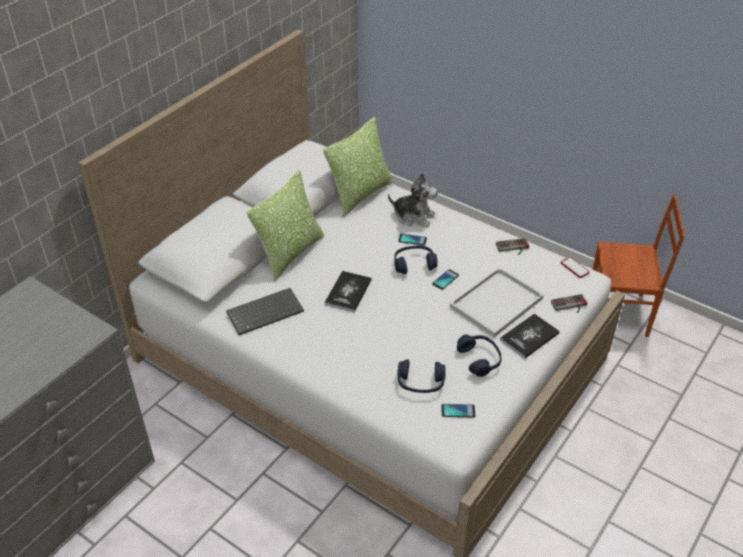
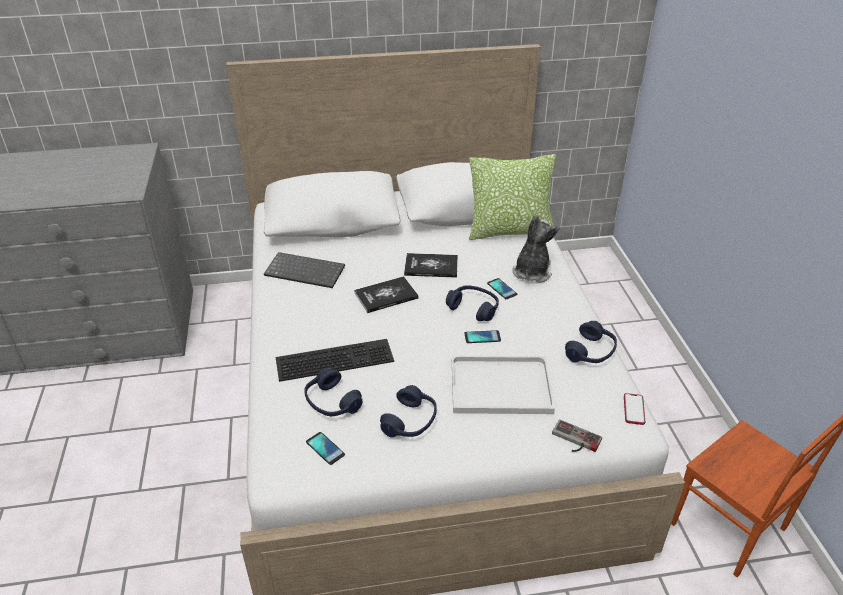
camera: 45 degrees right, 5 degrees down
pillow [246,170,324,281] -> none
plush toy [388,173,438,227] -> plush toy turned 135 degrees counterclockwise [513,215,560,283]
game controller [496,238,529,255] -> blue headphones [565,321,617,363]
book [500,313,560,359] -> book moved to [404,253,458,278]
none -> keyboard [276,339,394,382]

